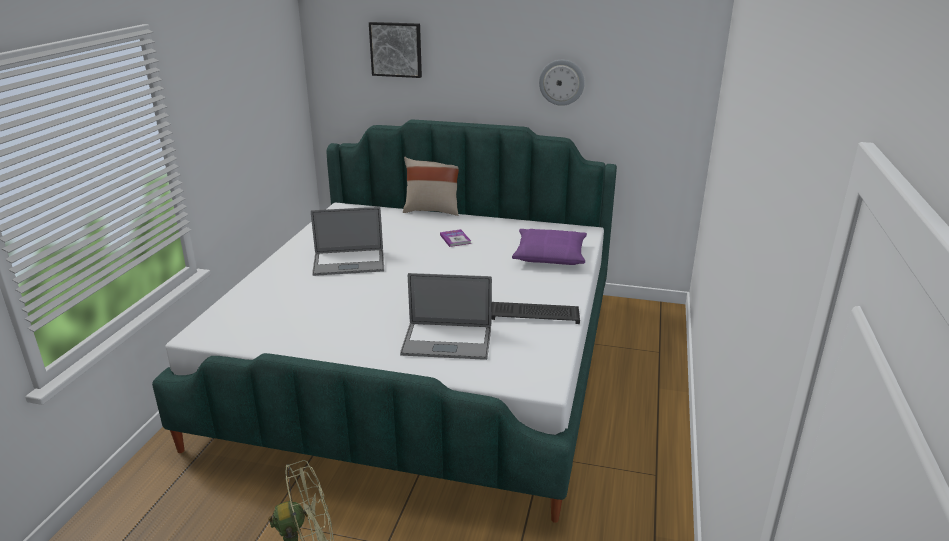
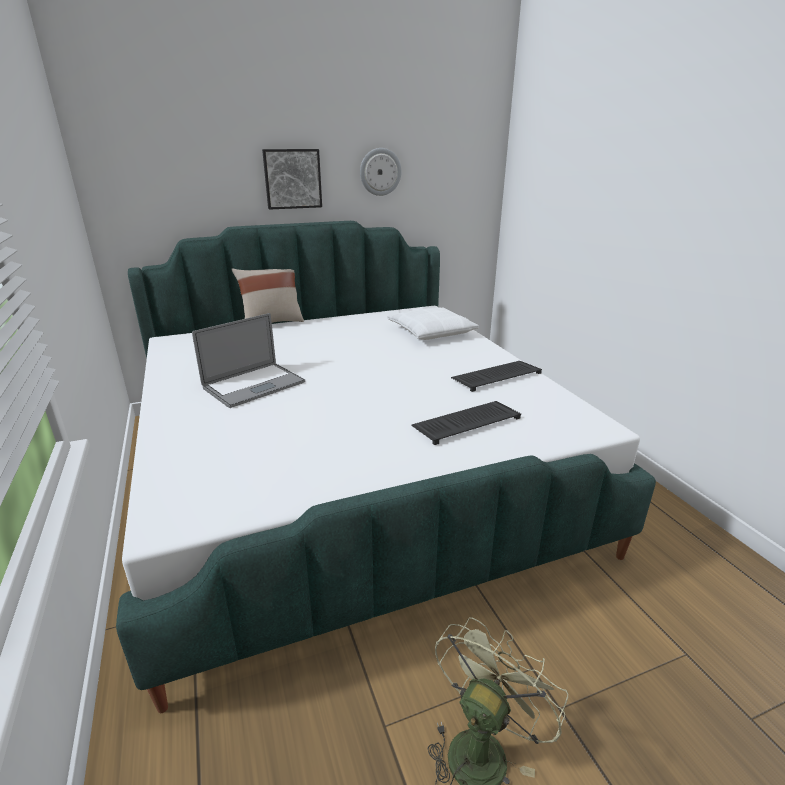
camera: 35 degrees left, 0 degrees up
picture [369,22,422,78] -> picture moved to [262,149,322,210]
laptop [400,273,492,360] -> keyboard [411,401,521,445]
book [440,229,471,247] -> none
purple pillow [512,229,587,265] -> white pillow [387,307,479,340]

